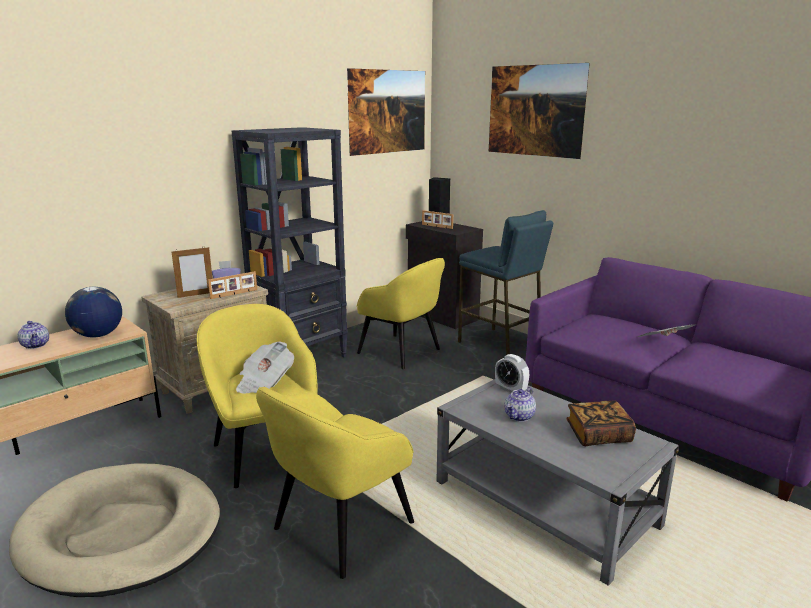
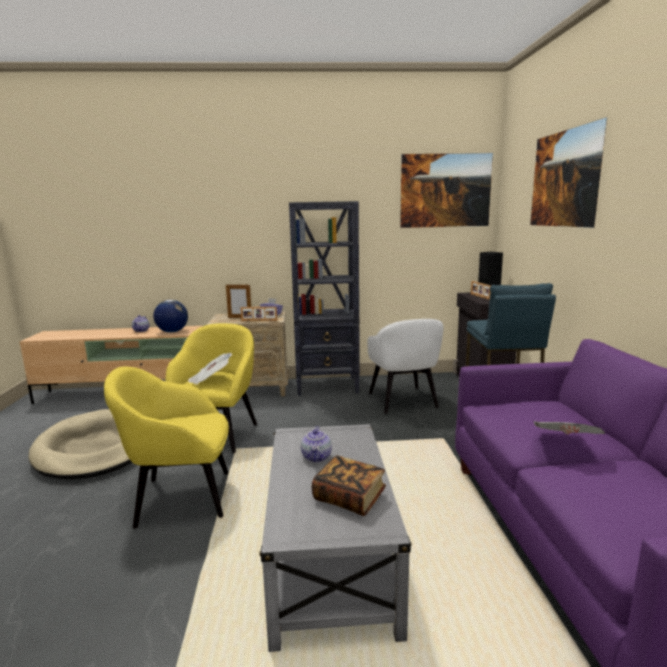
camera: 40 degrees right, 5 degrees down
yellow armchair [357,258,445,369] -> white armchair [367,319,444,414]
alarm clock [495,354,529,393] -> none
teapot [505,387,536,422] -> teapot turned 75 degrees counterclockwise [301,426,332,462]

